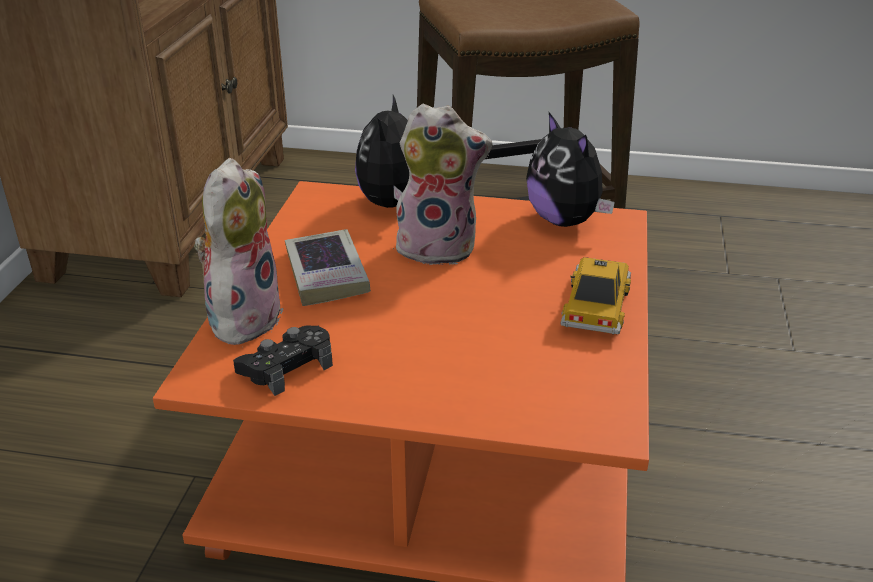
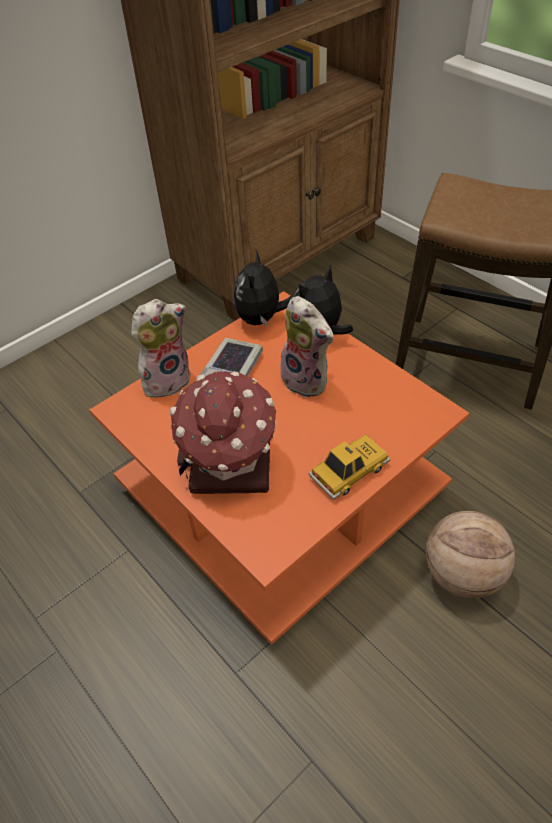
camera: 40 degrees right, 15 degrees up
black game controller [233,325,333,396] -> none
plush toy [526,112,615,227] -> plush toy moved to [234,250,294,327]
none -> toy house [170,371,277,494]
none -> basketball [426,511,515,598]

